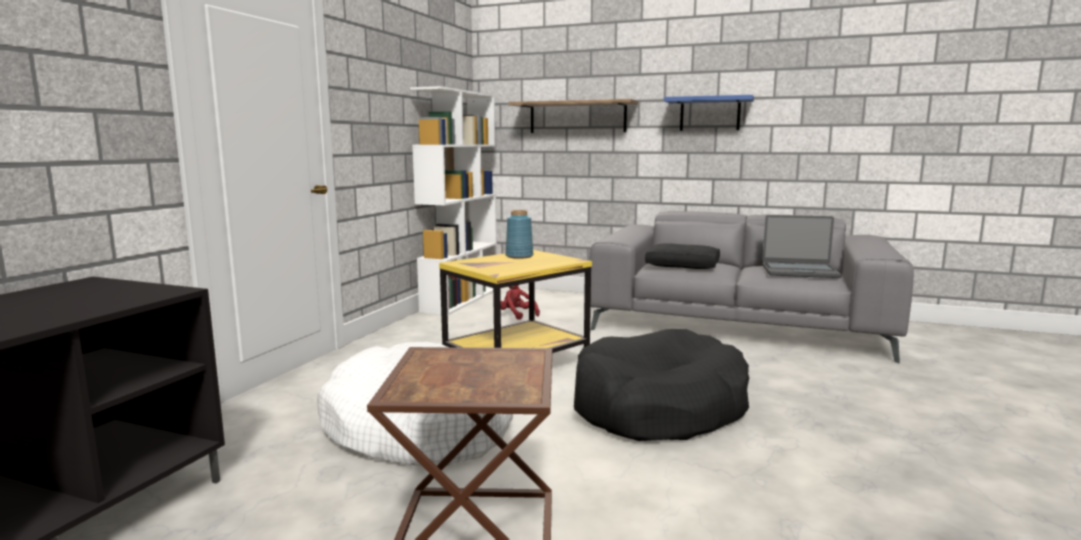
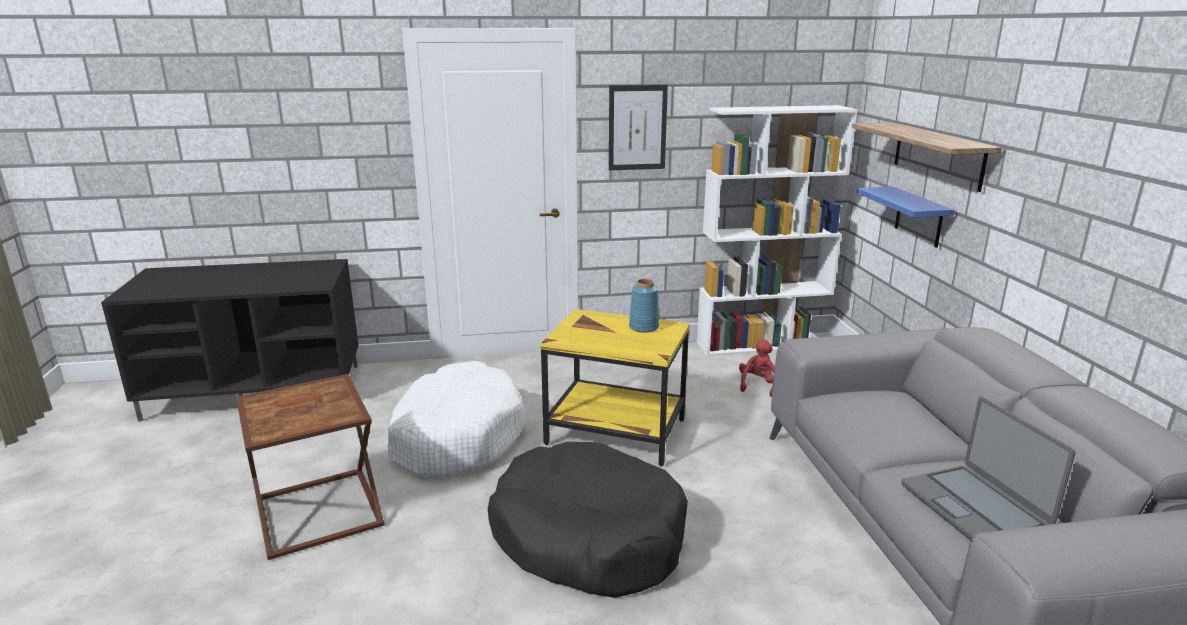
camera: 60 degrees right, 10 degrees up
black pillow [645,244,720,269] -> none
blue shelf [664,95,754,131] -> blue shelf moved to [857,187,955,248]
none -> picture [609,85,668,170]

